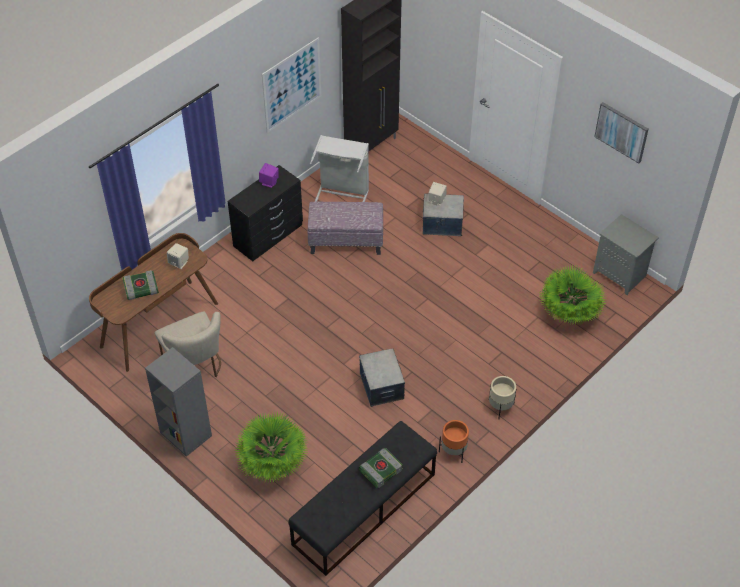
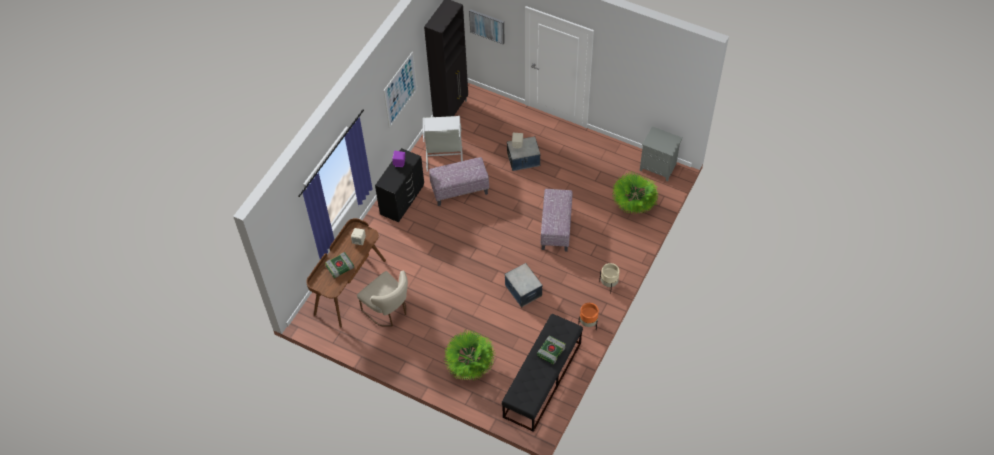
camera: 15 degrees left, 5 degrees up
grey bookcase [145,347,212,457] -> none
picture [594,102,648,164] -> picture moved to [469,9,505,44]
none -> ottoman [541,189,573,252]

